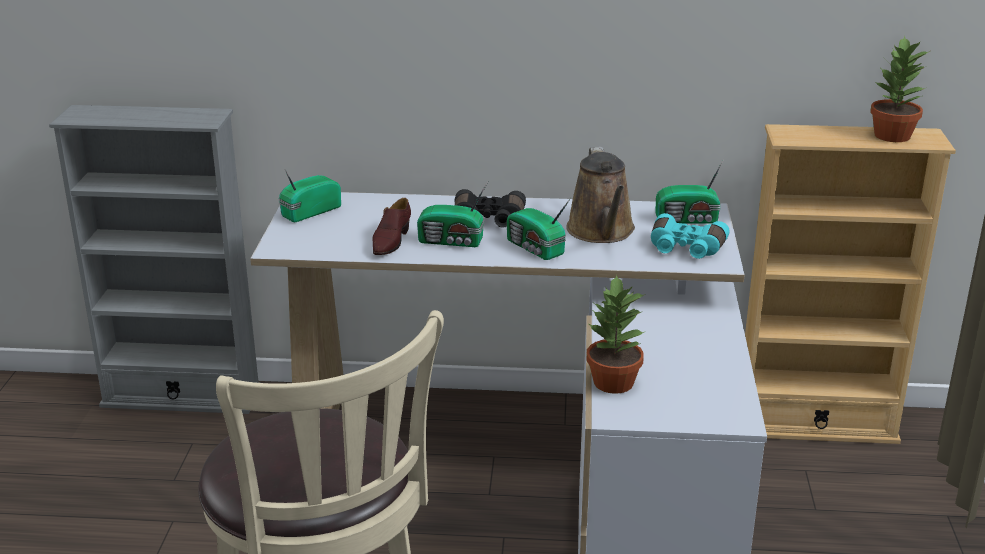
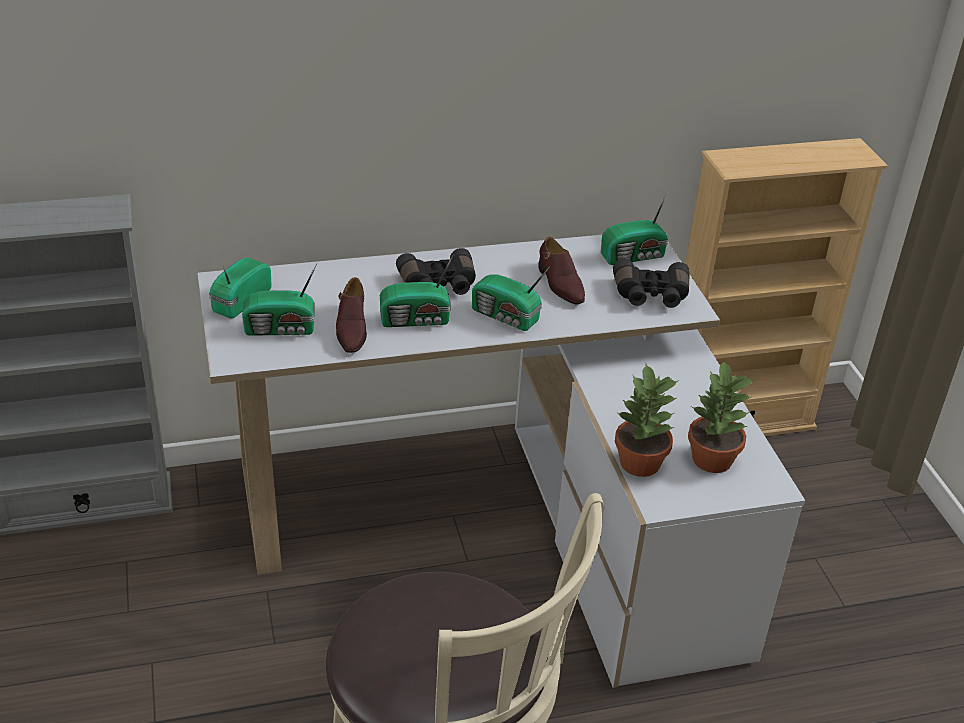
camera: 20 degrees left, 10 degrees up
brown watering can [566,147,635,243] -> brown shoe [538,237,585,305]
turquoise binoculars [651,213,730,259] -> black binoculars [613,259,690,308]
potted plant [870,36,930,142] -> potted plant moved to [688,360,756,473]
none -> radio [242,264,317,336]

